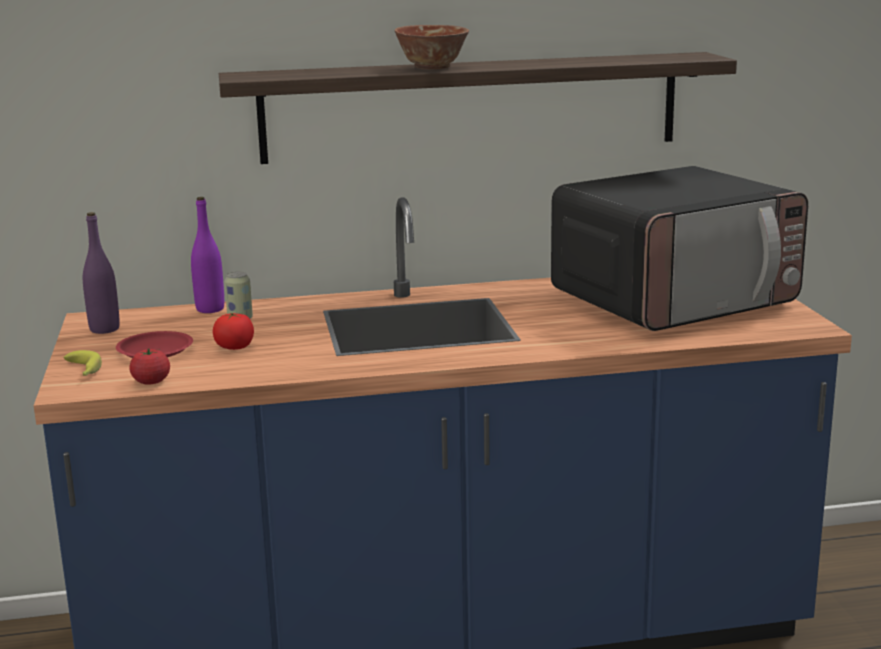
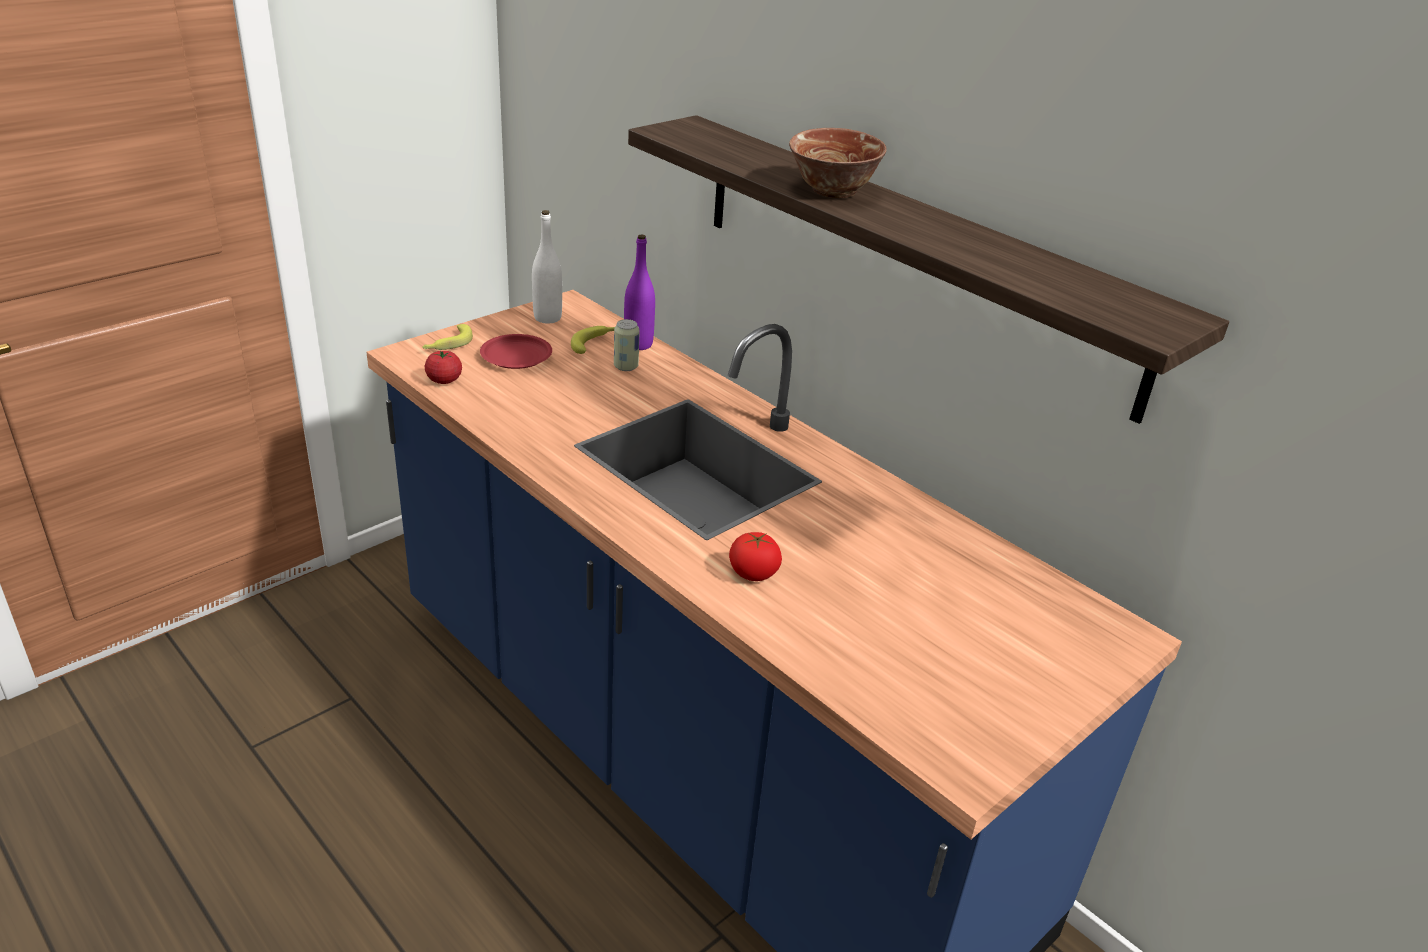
camera: 55 degrees right, 15 degrees up
purple bottle [83,212,120,334] -> white bottle [532,210,562,324]
tomato [213,313,254,350] -> tomato moved to [729,532,782,581]
microwave [551,166,808,331] -> none
none -> banana [571,326,615,354]

